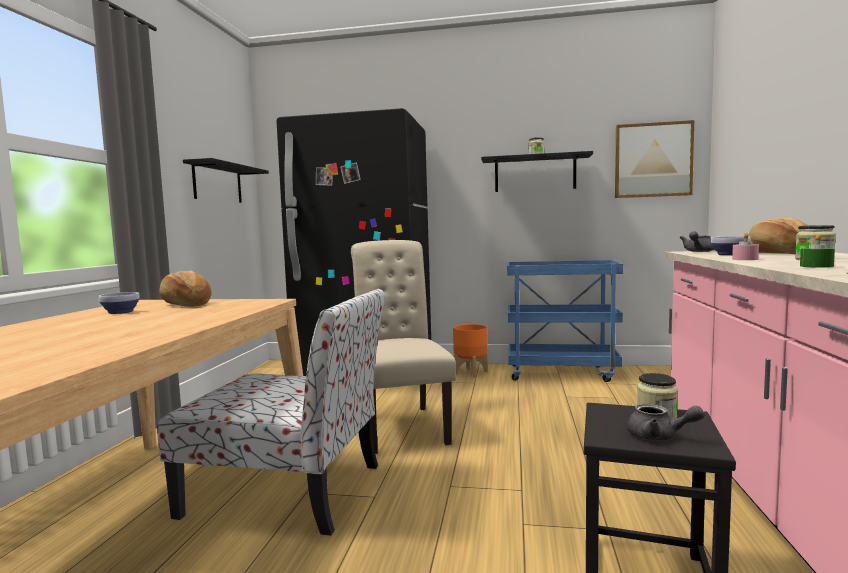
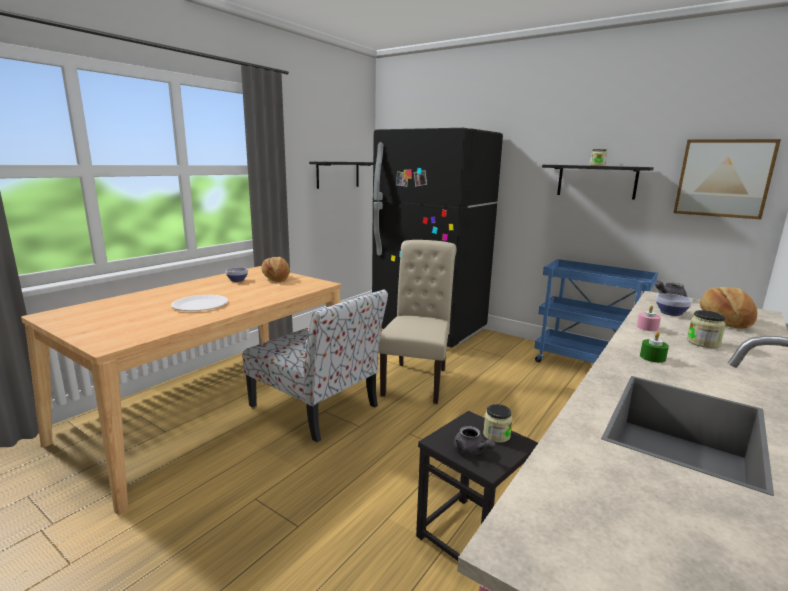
camera: 25 degrees right, 10 degrees up
orange planter [453,324,488,378] -> none
none -> white plate [171,295,228,311]

